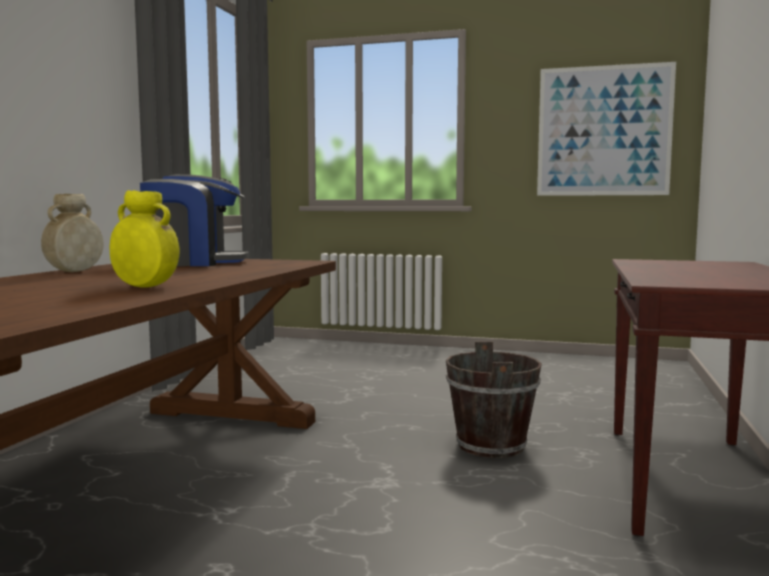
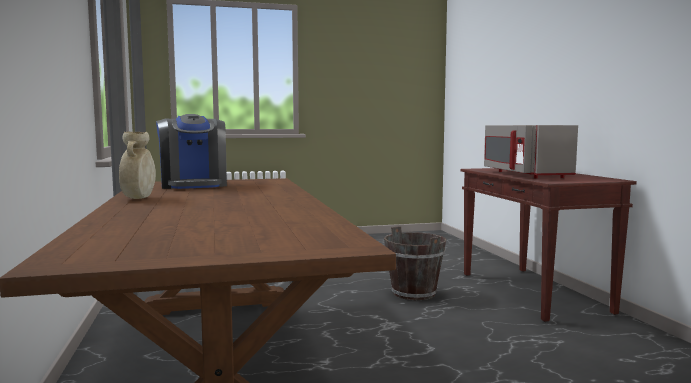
camera: 30 degrees left, 0 degrees up
yellow vase [109,190,179,288] -> none
coffee machine [140,174,249,266] -> coffee machine turned 105 degrees clockwise [156,114,227,189]
picture [537,62,676,196] -> none
none -> grey microwave [484,125,578,179]

